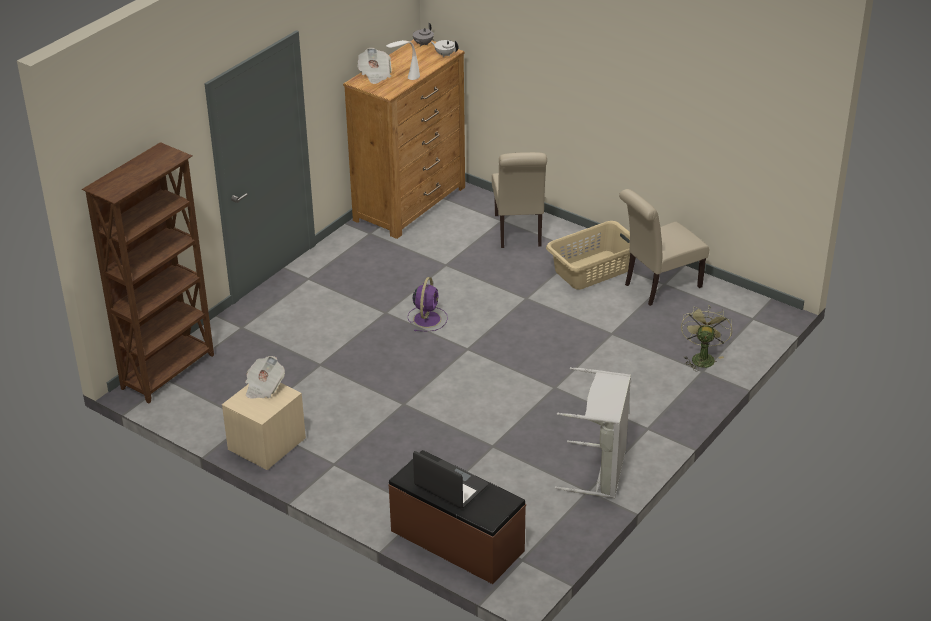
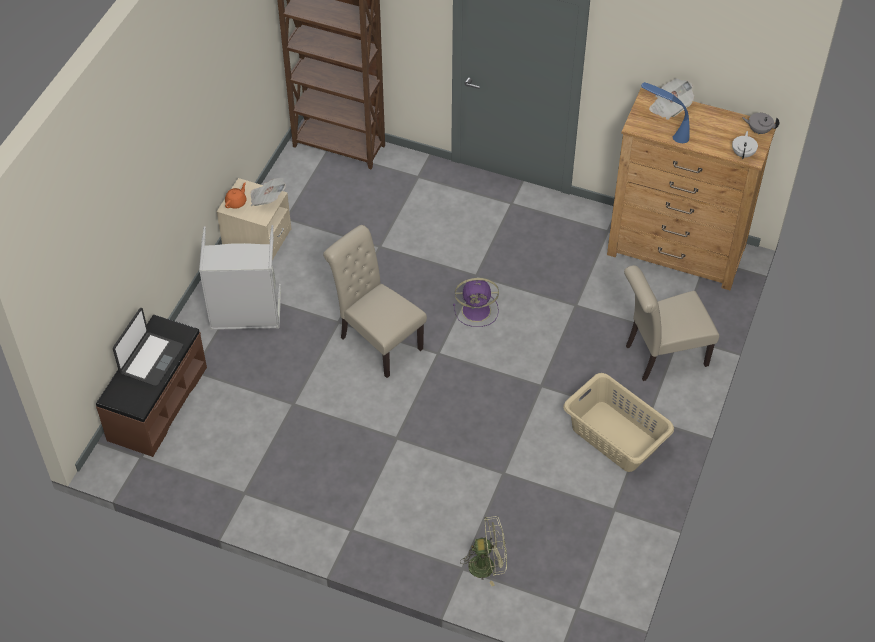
camera: 75 degrees right, 15 degrees up
white table lamp [386,40,420,80] -> blue table lamp [641,82,690,143]
grey laundry basket [554,367,631,498] -> grey laundry basket moved to [199,225,281,330]
beige chair [619,189,709,306] -> beige chair moved to [323,225,427,378]
none -> orange teapot [225,182,246,209]

